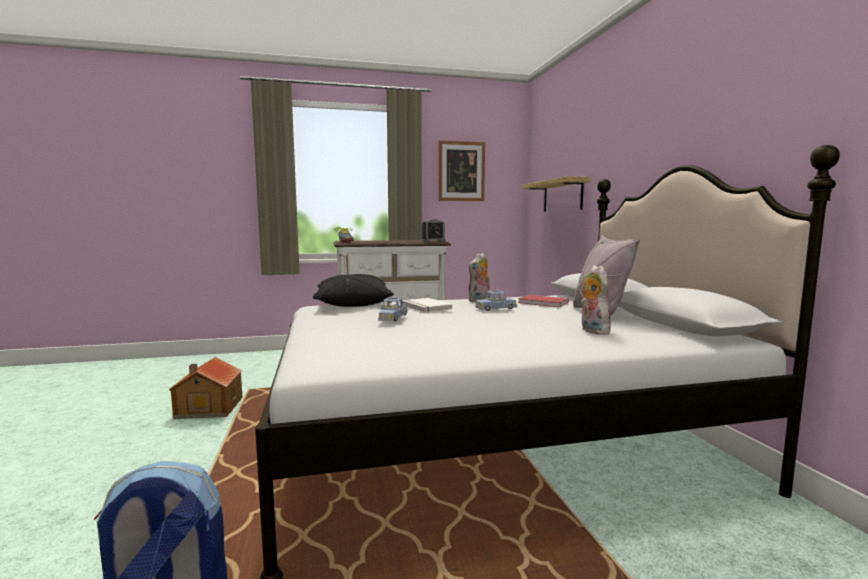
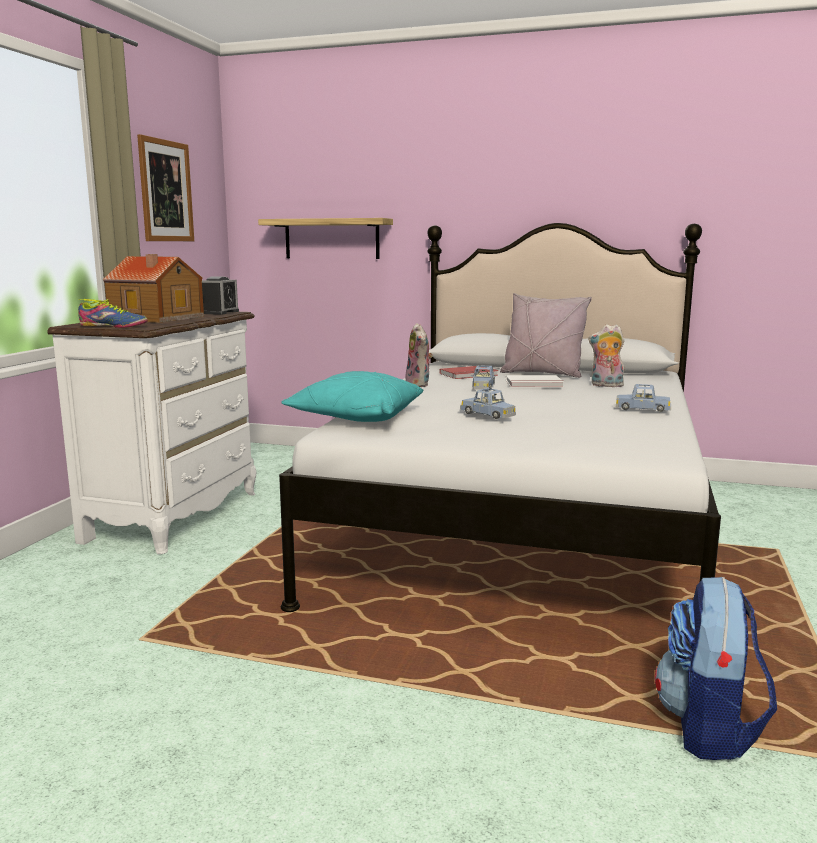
camera: 60 degrees left, 5 degrees up
toy house [169,357,243,419] -> toy house moved to [103,254,204,323]
black pillow [313,274,394,307] -> turquoise pillow [282,371,423,422]
white book [402,298,452,312] -> white book moved to [506,375,564,387]
none -> blue toy car [616,384,671,412]

